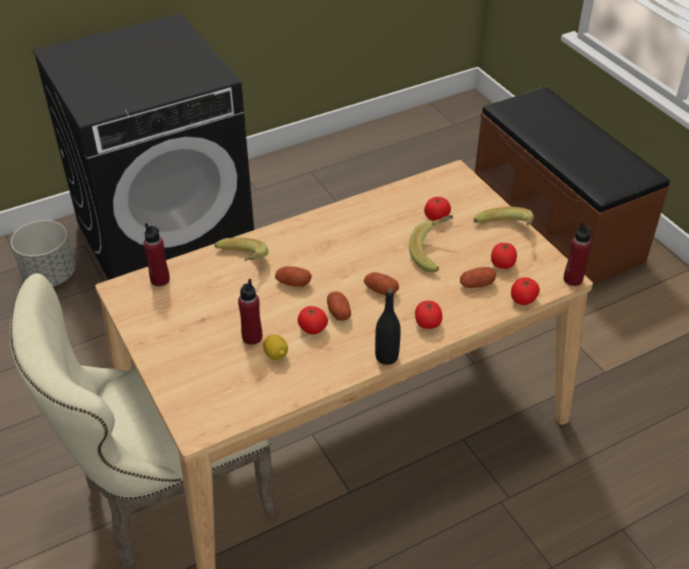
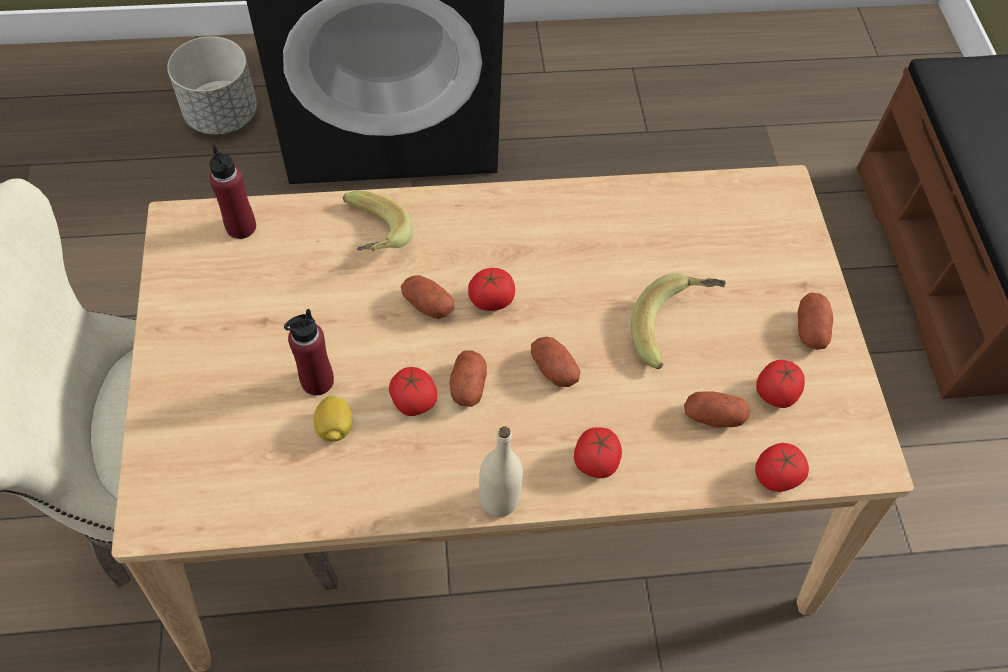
camera: 20 degrees right, 15 degrees up
black bottle [375,288,401,365] -> beige bottle [479,427,523,517]
tomato [424,197,451,221] -> tomato moved to [468,268,515,311]
banana [474,207,534,225] -> potato [798,293,833,350]
red bottle [564,222,593,286] -> none

